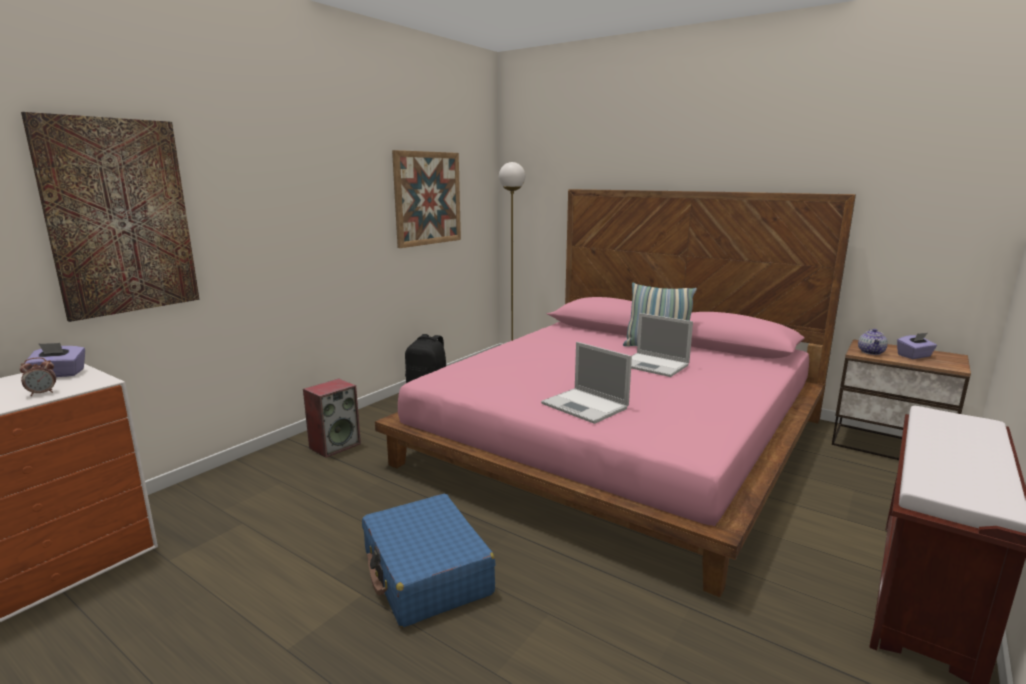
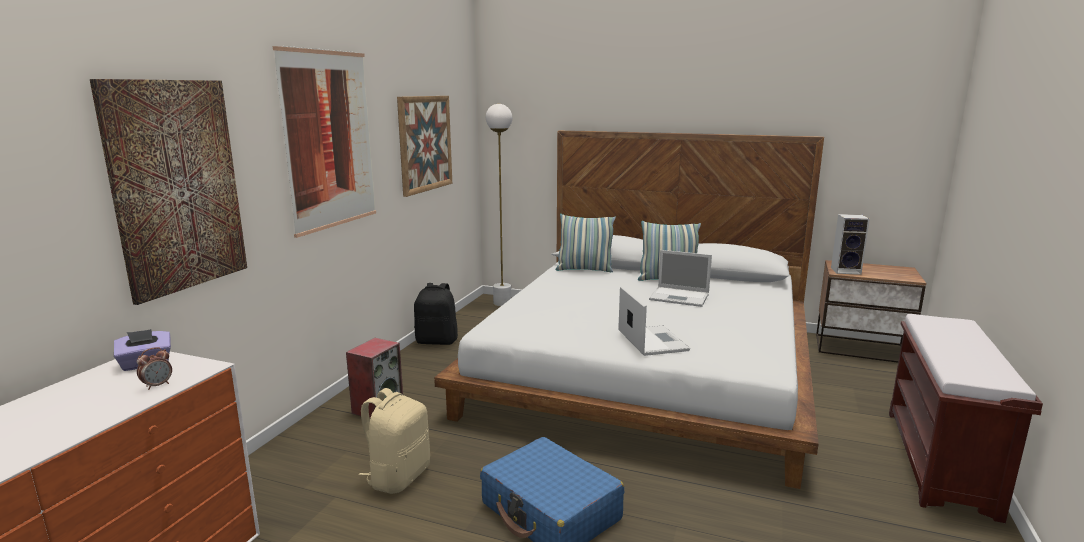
camera: 15 degrees left, 0 degrees up
pink bed [375,189,856,597] -> white bed [434,130,824,489]
laptop [541,342,632,424] -> laptop turned 135 degrees counterclockwise [618,286,690,356]
teapot [858,329,888,355] -> speaker [831,214,870,275]
purple tissue box [897,333,937,359] -> none
none -> picture [273,46,376,238]
none -> beige backpack [359,388,430,494]
none -> pillow [555,214,616,272]

